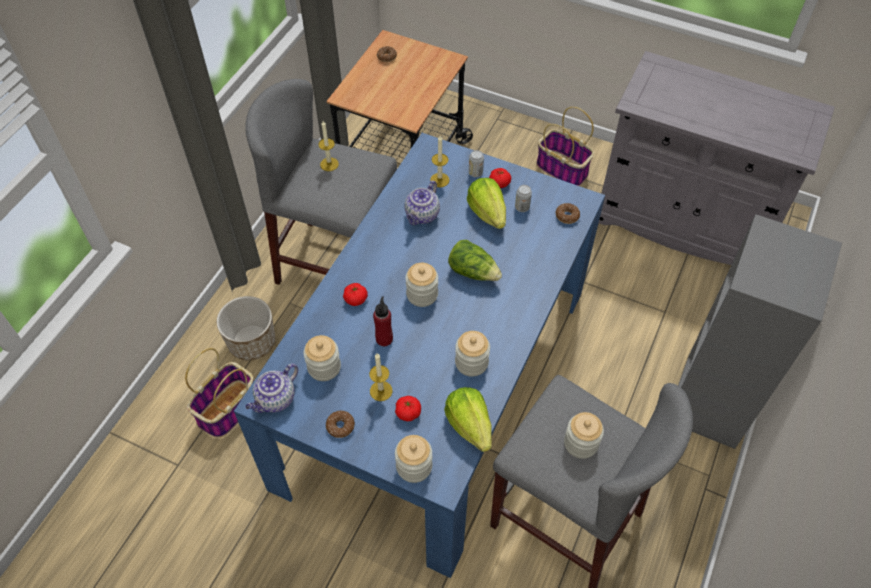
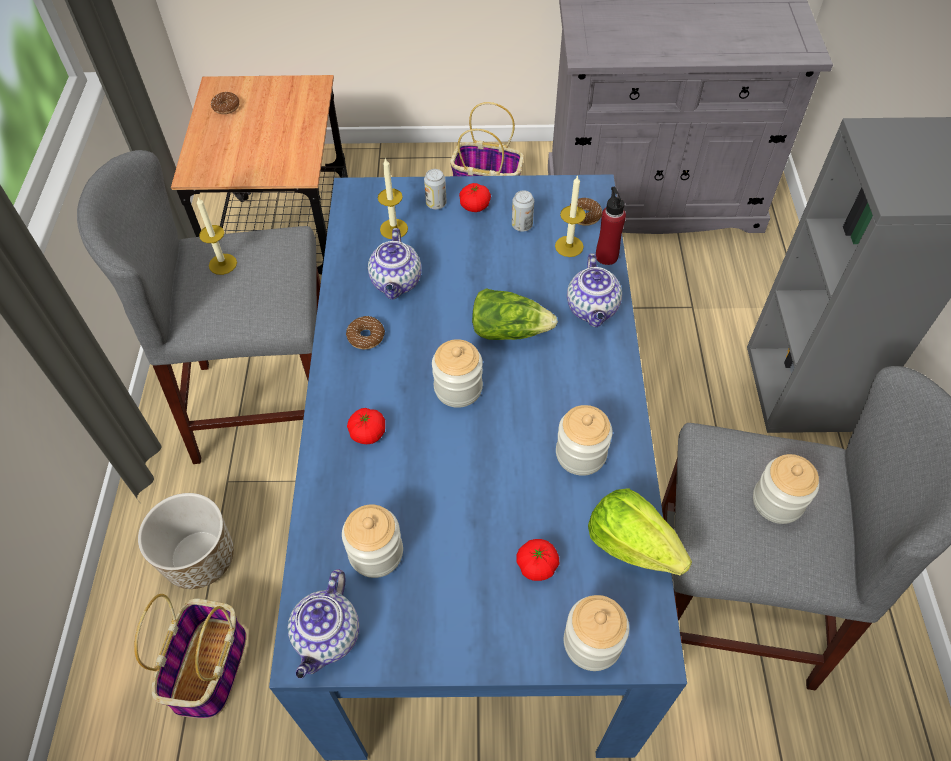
camera: 25 degrees left, 0 degrees up
donut [326,411,355,438] -> donut moved to [346,316,385,349]
candle [369,353,393,401] -> candle moved to [555,175,586,257]
red bottle [373,297,393,346] -> red bottle moved to [596,187,626,265]
lettuce [467,178,506,229] -> none
none -> teapot [567,253,622,327]

